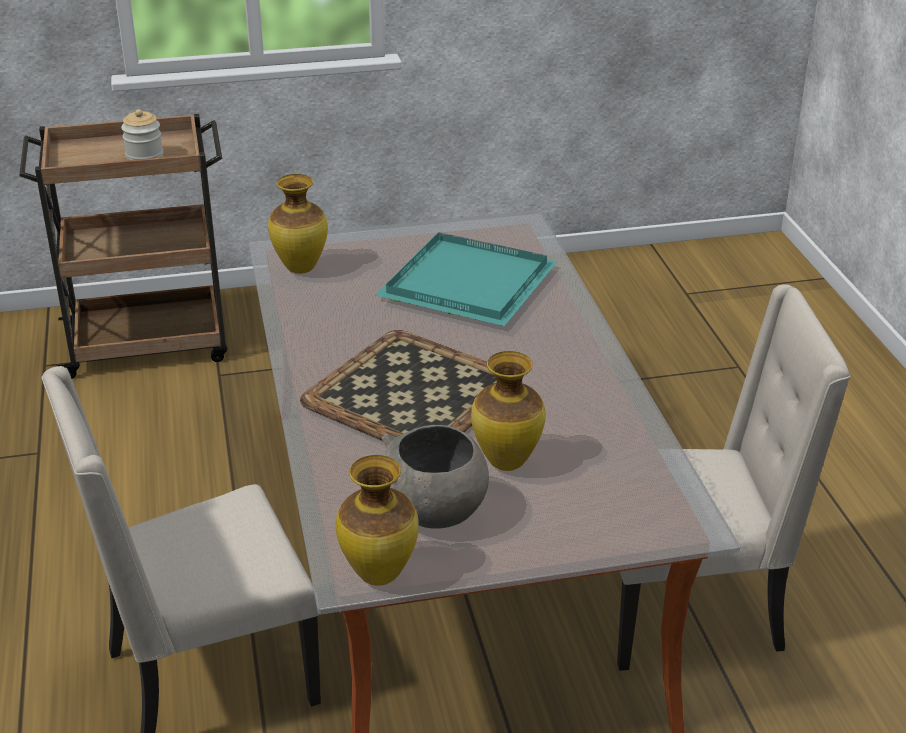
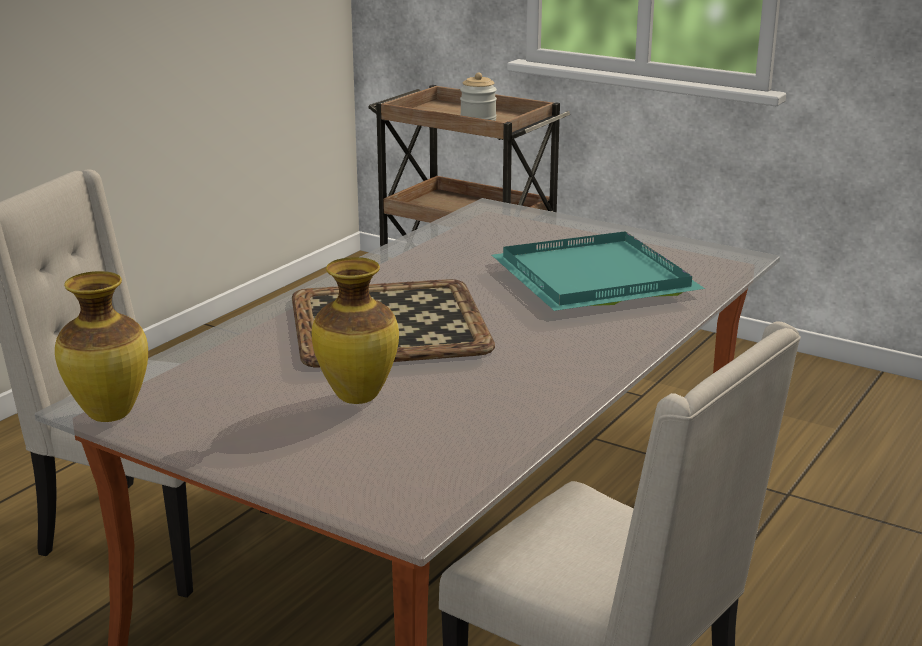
camera: 45 degrees right, 10 degrees down
vase [268,174,328,274] -> none
grey bowl [382,425,489,529] -> none

